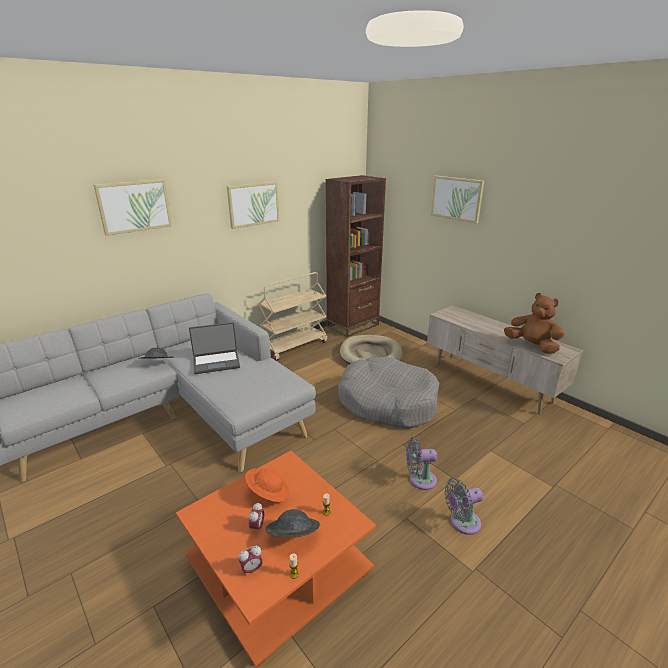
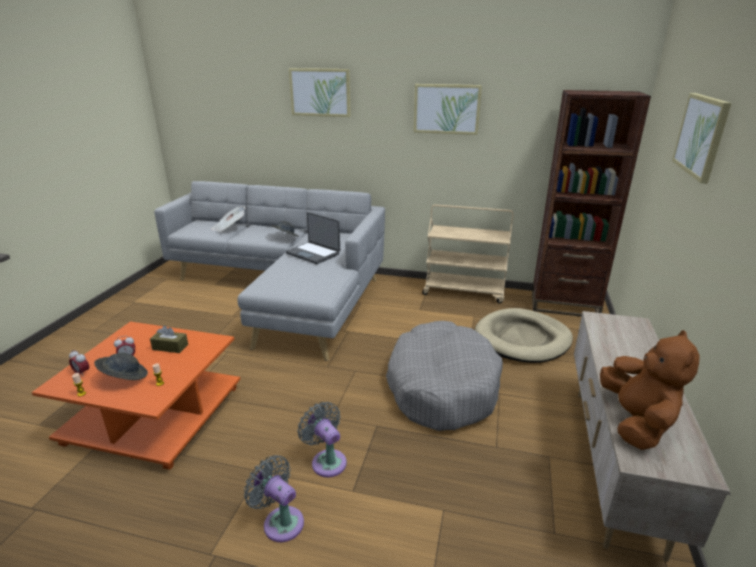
camera: 55 degrees right, 0 degrees up
orange hat [245,468,289,502] -> brown tissue box [150,326,188,353]
none -> newspaper [211,206,246,232]

